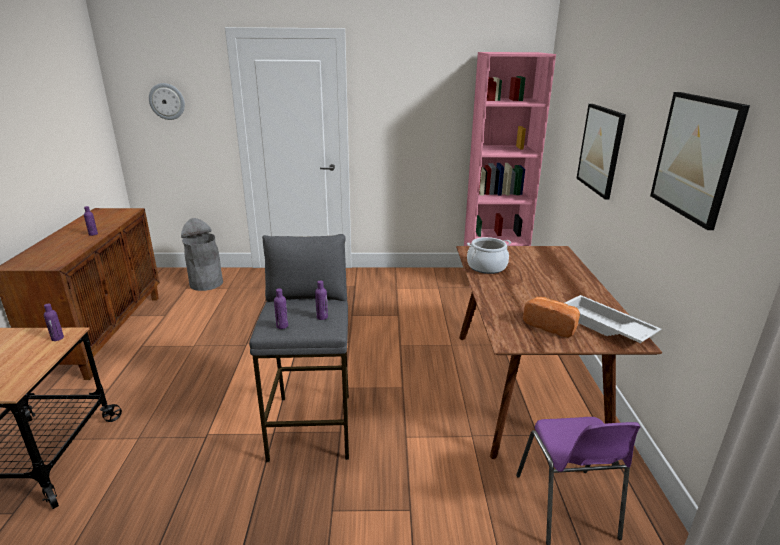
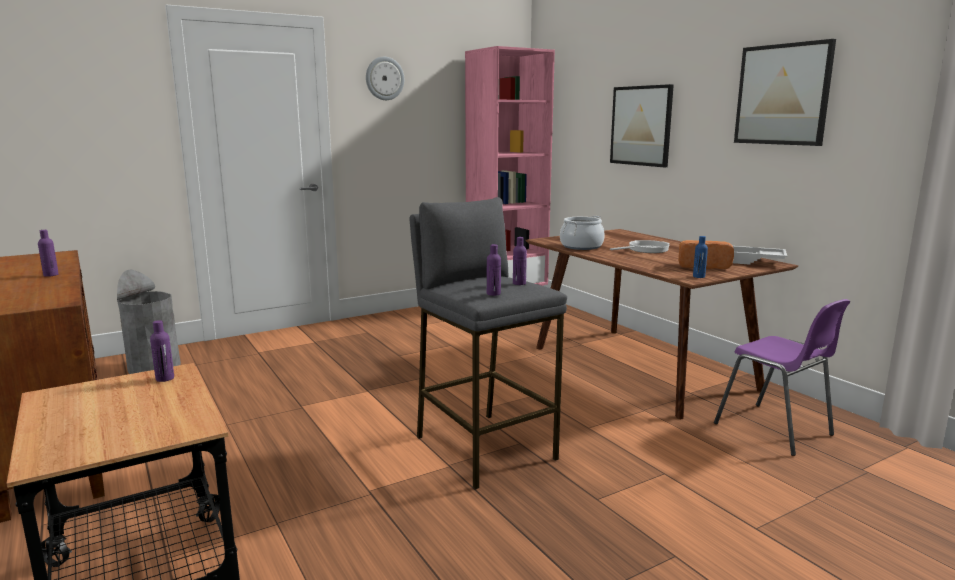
camera: 30 degrees left, 10 degrees down
wall clock [149,83,185,120] -> wall clock moved to [366,57,404,100]
none -> frying pan [610,240,670,253]
none -> blue bottle [693,236,708,278]

